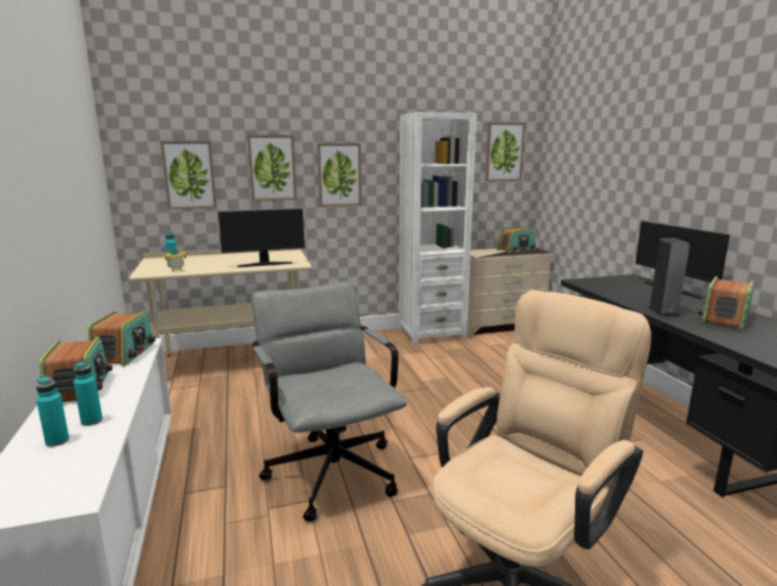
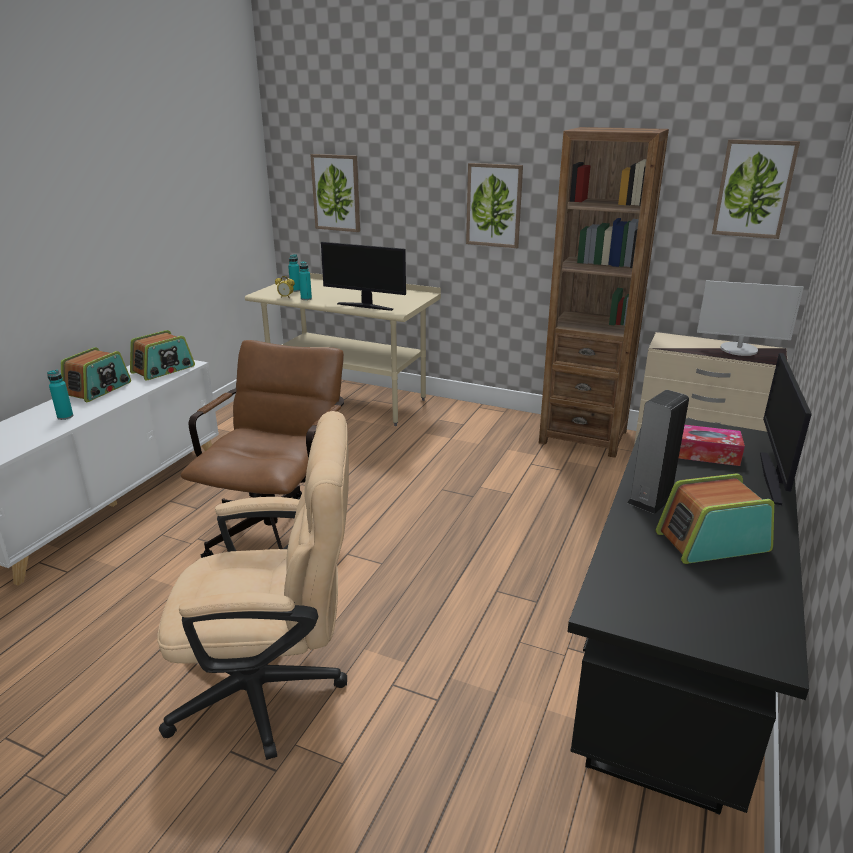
camera: 40 degrees right, 10 degrees up
turquoise bottle [36,376,69,447] -> turquoise bottle moved to [299,261,312,300]
picture [247,135,297,201] -> none
grey office chair [251,281,407,522] -> brown office chair [180,340,344,558]
white bookcase [399,112,477,346] -> brown bookcase [539,127,669,458]
radio [497,227,536,253] -> monitor [697,280,804,356]
none -> tissue box [678,425,745,466]

